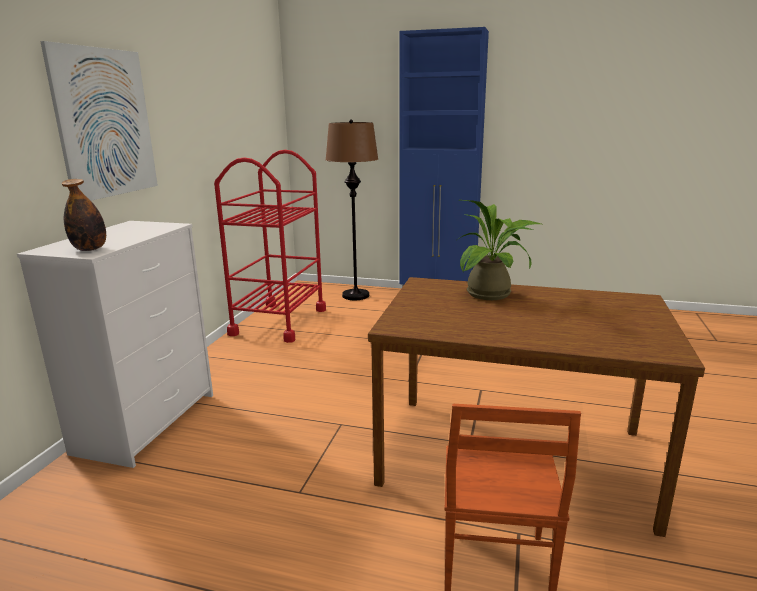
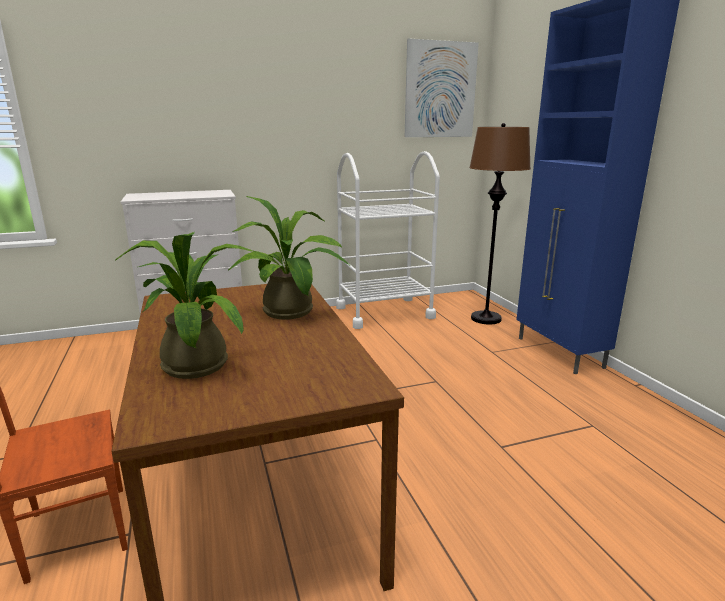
camera: 55 degrees right, 0 degrees up
picture [40,41,158,201] -> picture moved to [405,38,479,137]
bottle [61,179,106,251] -> none
red cart [214,150,326,343] -> white cart [336,151,440,329]
none -> potted plant [115,232,257,379]

